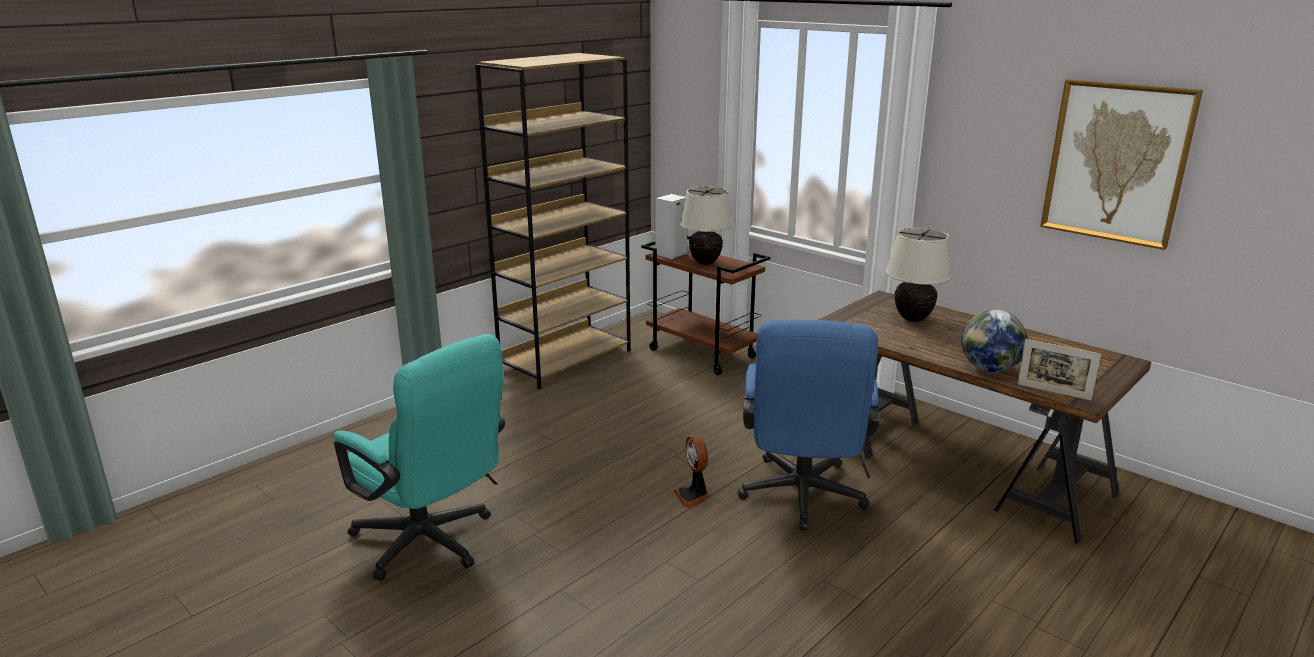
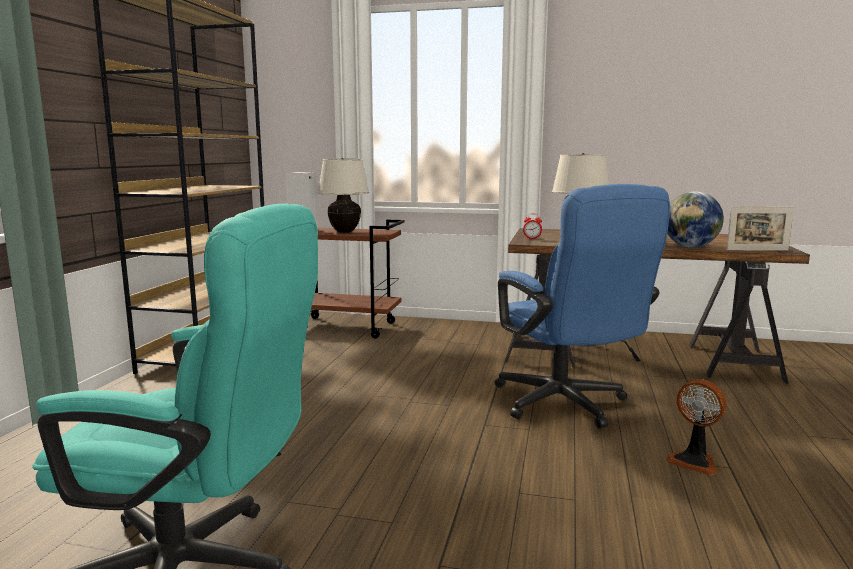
camera: 30 degrees left, 10 degrees down
fan [673,435,711,508] -> fan moved to [665,379,726,475]
picture [1040,79,1203,250] -> none
none -> alarm clock [523,214,542,239]

